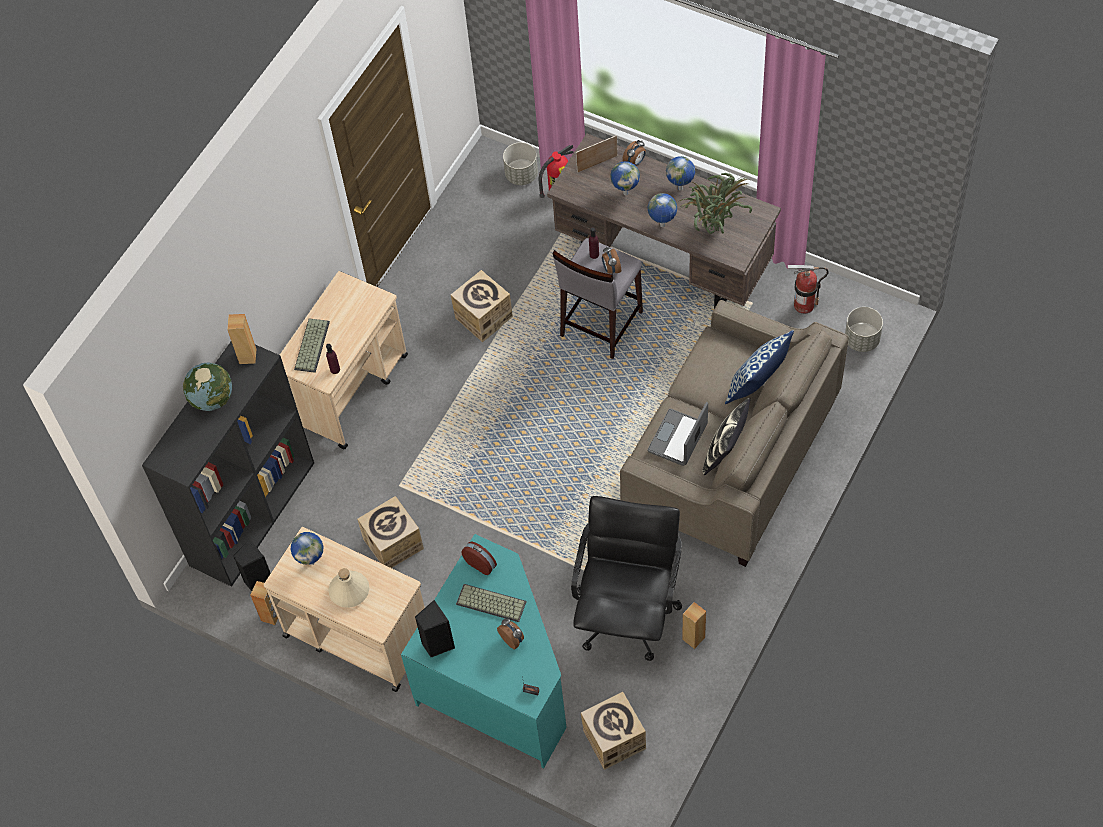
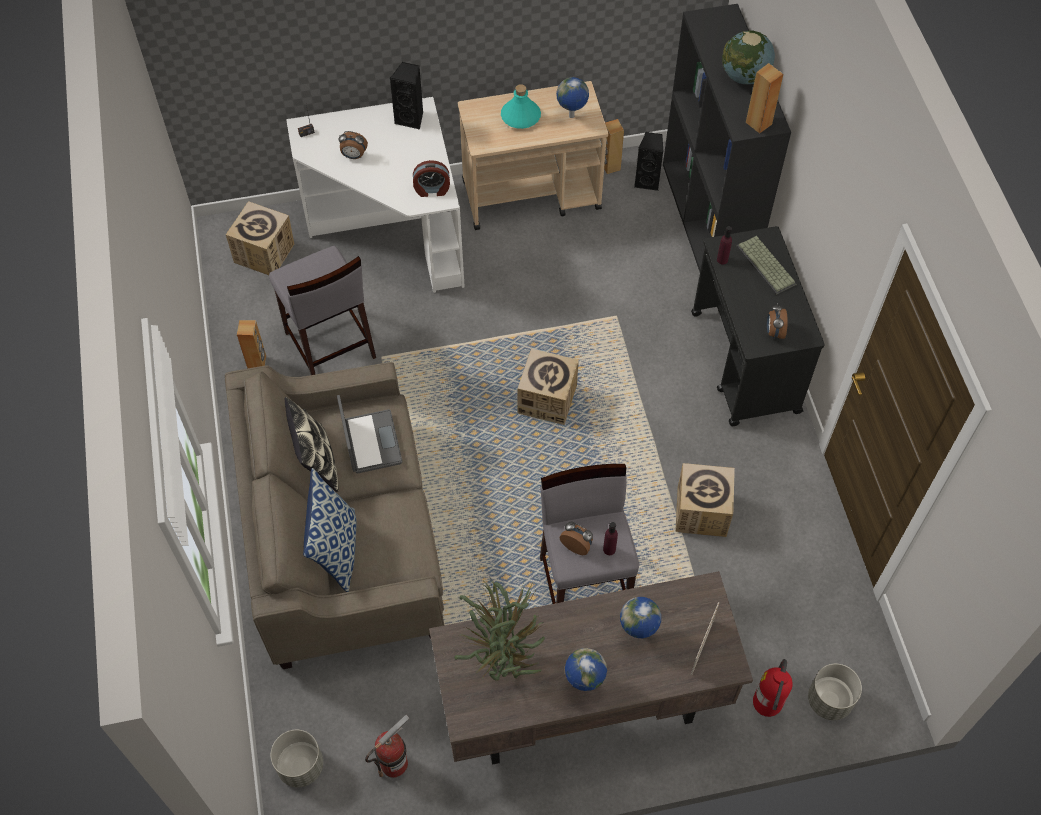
camera: 135 degrees right, 0 degrees up
beige cart [280,271,408,449] -> black cart [691,226,825,426]
beige bottle [329,568,369,608] -> turquoise bottle [501,84,541,129]
cardboard box [357,496,424,568] -> cardboard box moved to [518,348,579,425]
turquoise desk [401,534,567,768] -> white desk [286,97,465,293]
keyboard [456,584,526,622] -> none
black office chair [571,496,682,661] -> grey stool [269,246,376,375]
alarm clock [623,140,646,166] -> alarm clock moved to [767,303,788,339]
globe [648,193,677,227] -> none

